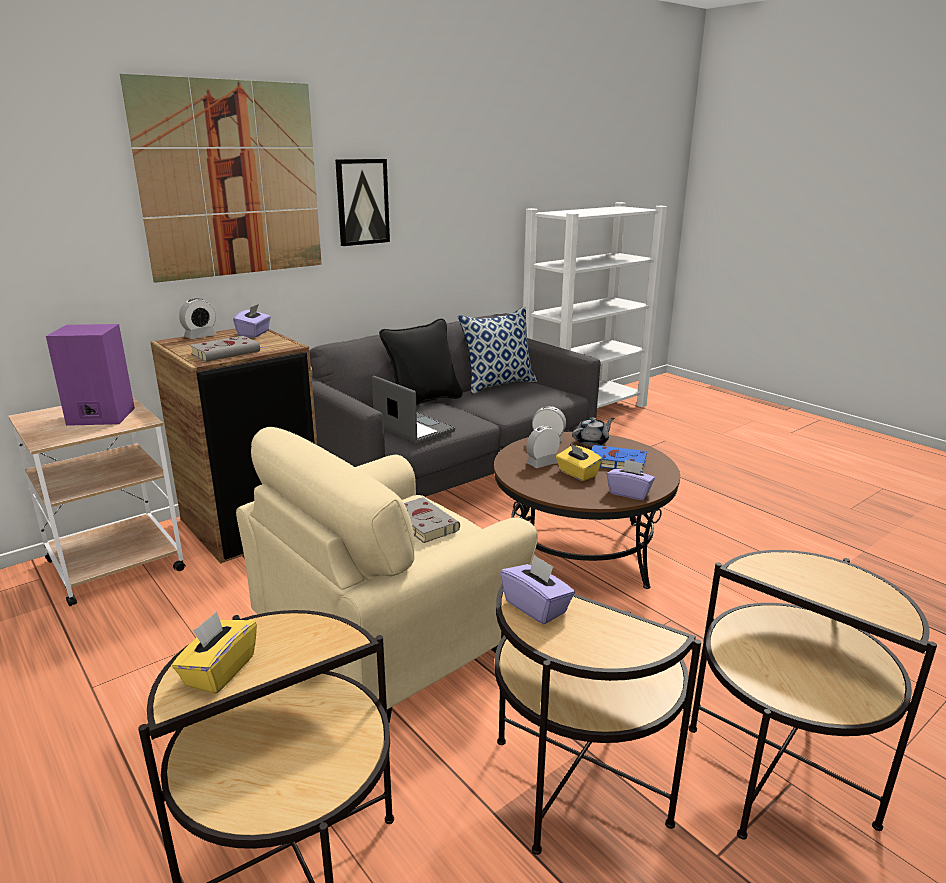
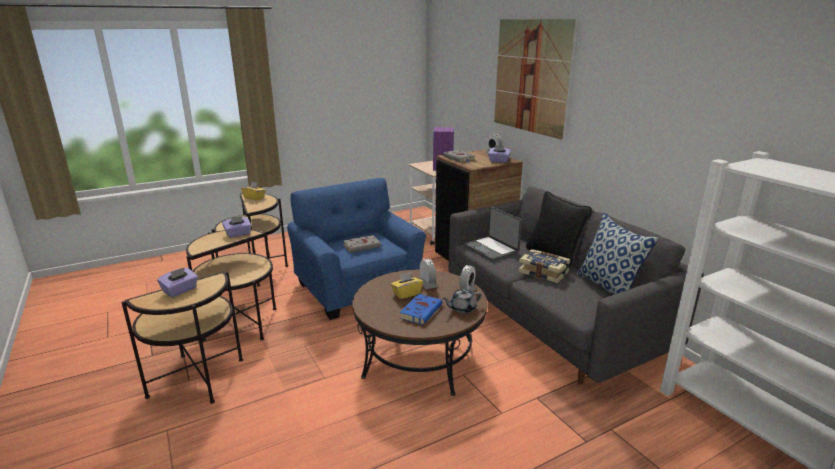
camera: 100 degrees right, 0 degrees up
beige armchair [236,427,538,723] -> blue armchair [287,178,426,320]
picture [335,159,390,246] -> none
laptop [372,376,455,444] -> laptop turned 90 degrees clockwise [464,207,522,261]
grey teapot [572,417,614,447] -> grey teapot turned 90 degrees clockwise [442,289,482,314]
purple tissue box [607,459,655,500] -> purple tissue box moved to [157,267,198,297]
none -> book [518,249,570,283]

